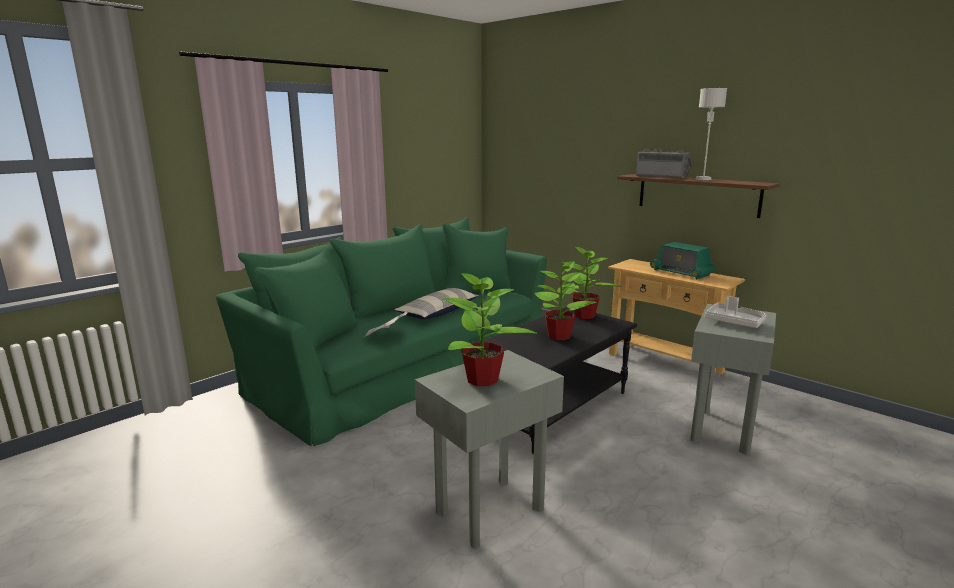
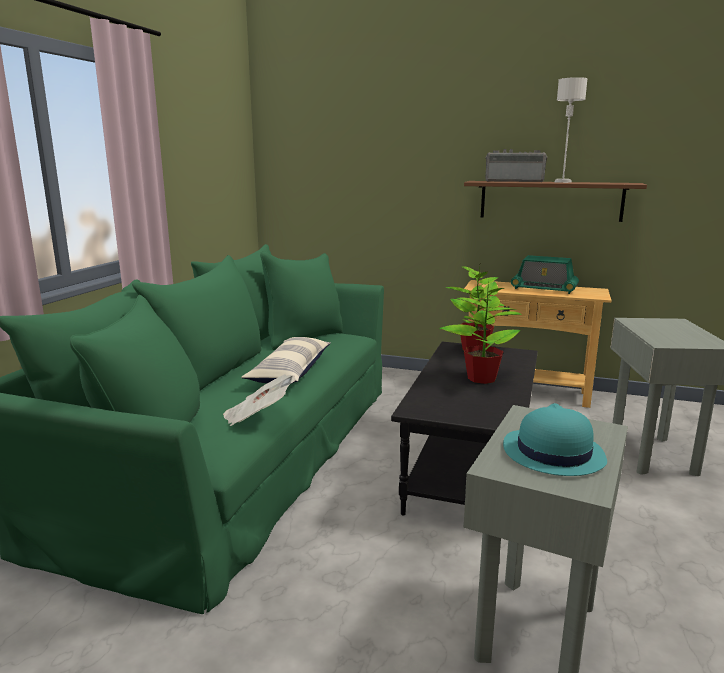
camera: 25 degrees left, 0 degrees up
potted plant [443,270,537,386] -> turquoise hat [503,403,607,476]
grey tray [705,296,766,328] -> none

